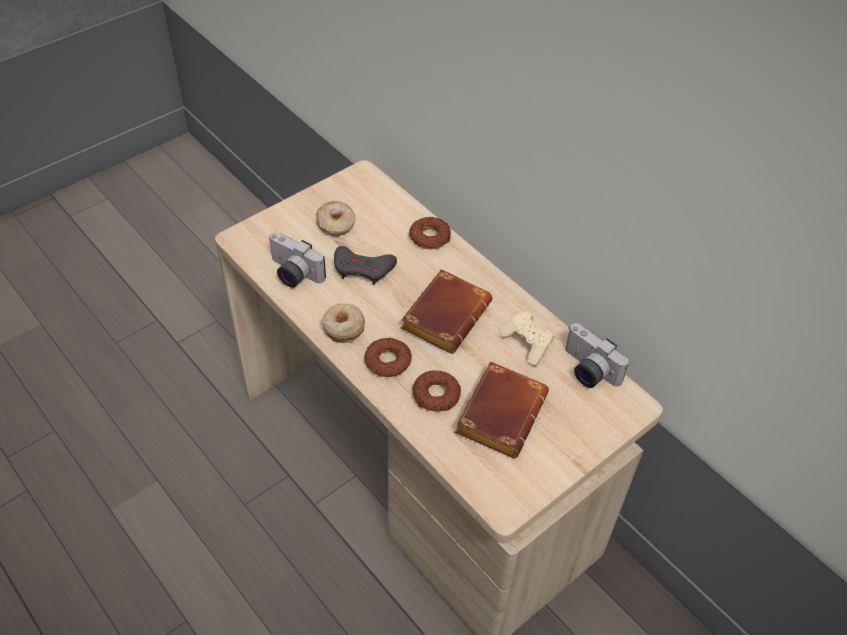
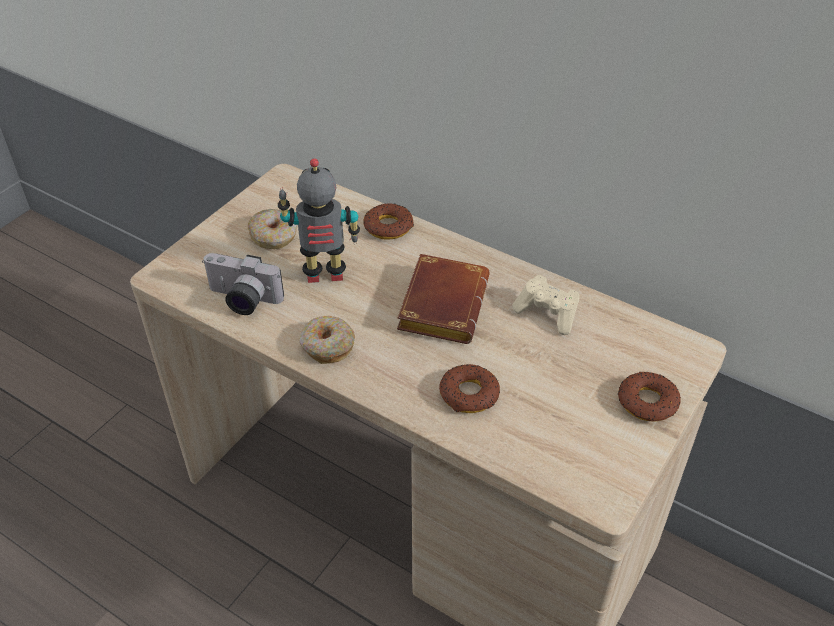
camera: 15 degrees left, 5 degrees down
grey game controller [334,246,397,285] -> toy robot [278,158,360,283]
donut [364,338,412,377] -> donut moved to [618,371,681,422]
brown book [455,362,549,458] -> none
camera [565,323,629,388] -> none

